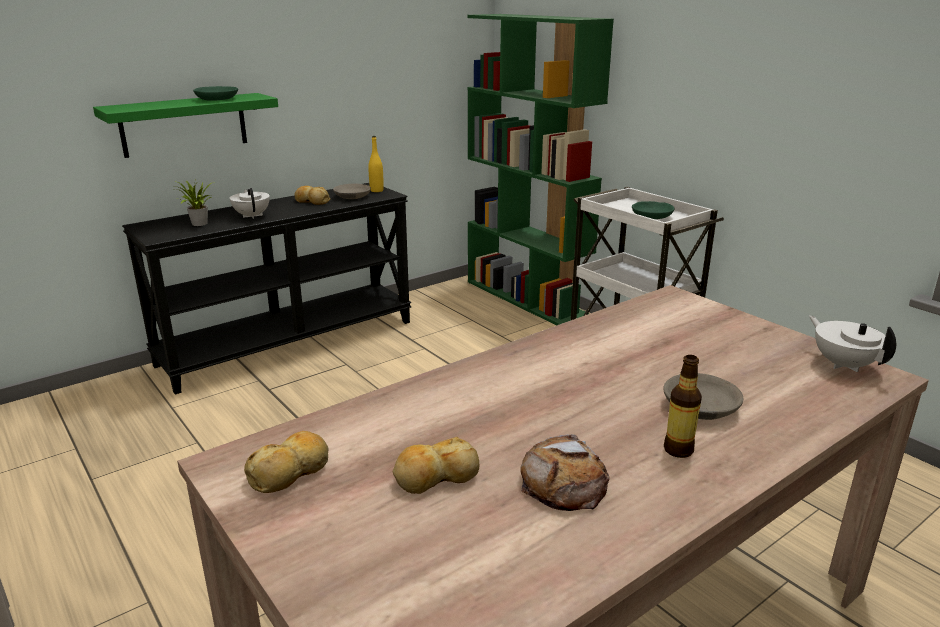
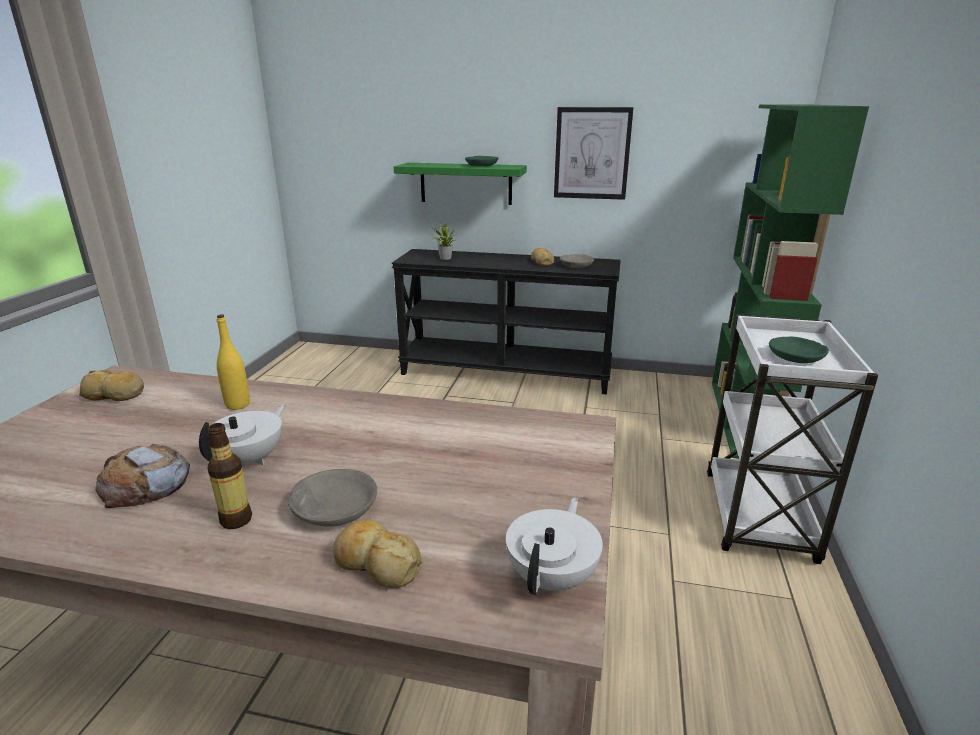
camera: 50 degrees right, 0 degrees up
white teapot [230,188,270,219] -> white teapot moved to [199,404,285,466]
yellow bottle [368,136,384,192] -> yellow bottle moved to [217,314,250,410]
bread [393,437,479,494] -> bread moved to [333,520,423,588]
none -> picture [554,107,633,200]

